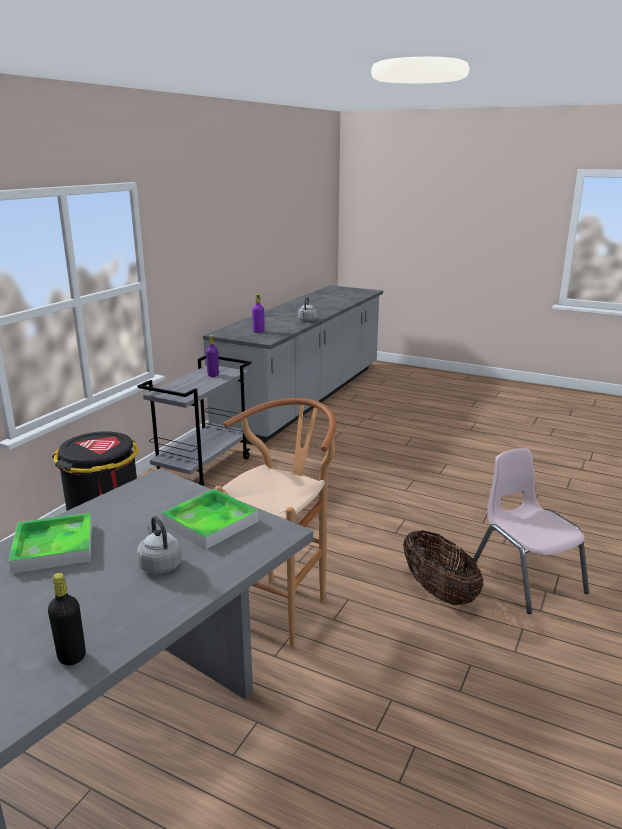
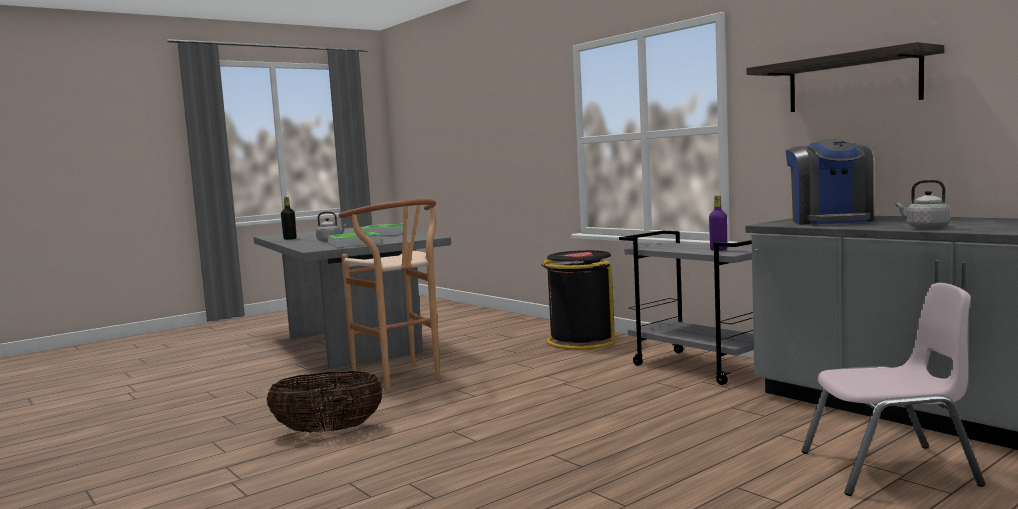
camera: 115 degrees right, 15 degrees down
purple bottle [252,294,265,333] -> coffee machine [786,139,874,225]
pink chair [472,448,589,614] -> pink chair moved to [801,283,985,496]
none -> shelf [746,42,944,112]

